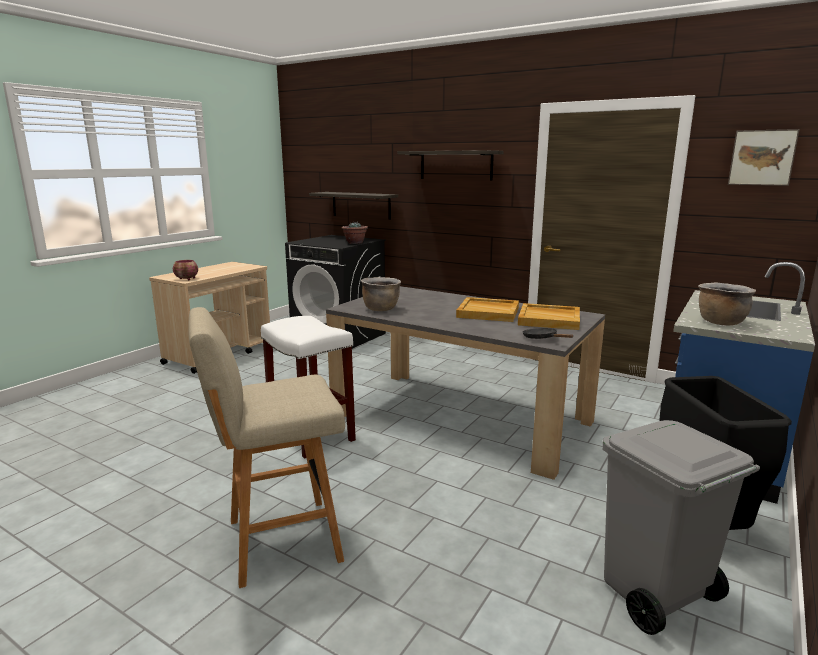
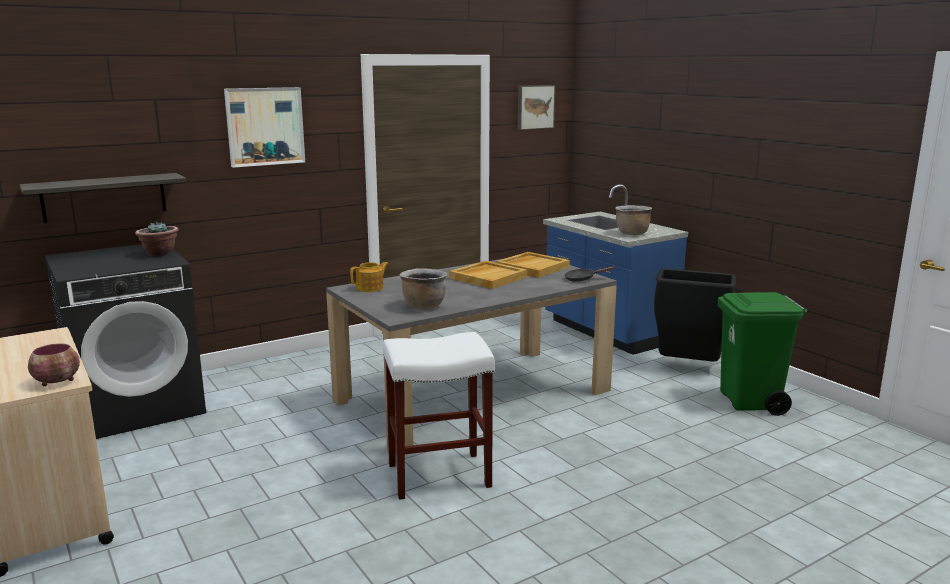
camera: 65 degrees left, 0 degrees up
beige stool [188,307,345,588] -> none
shelf [398,150,504,180] -> picture [224,87,305,168]
grey trash can [602,420,760,635] -> green trash can [718,292,808,416]
none -> teapot [350,262,389,292]

